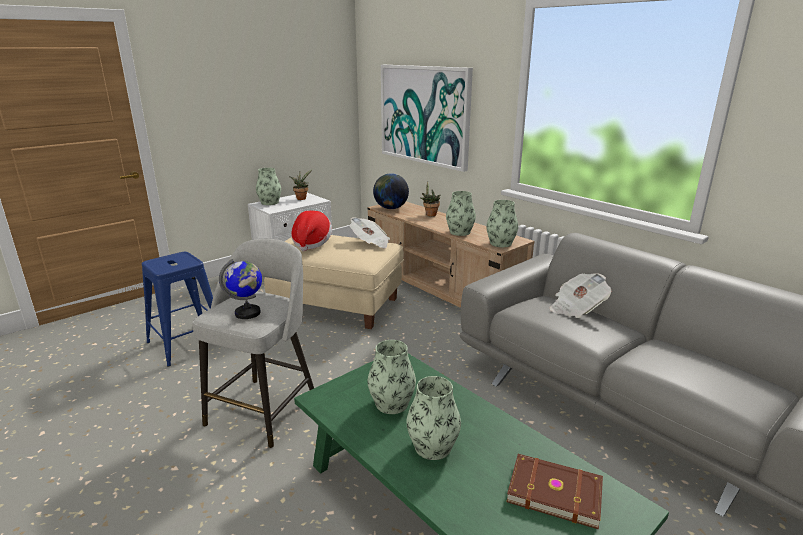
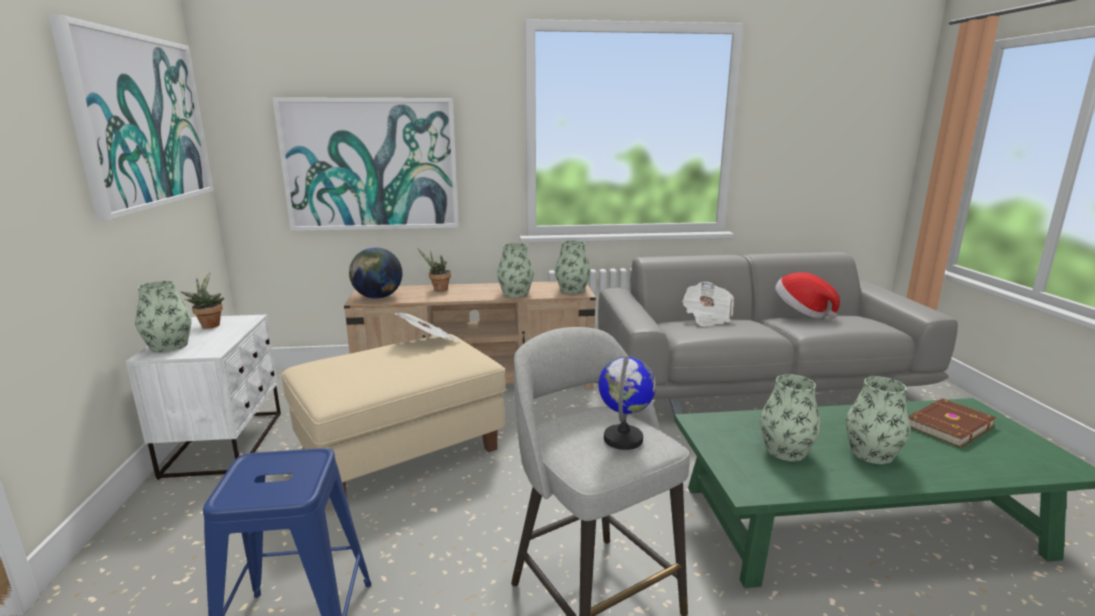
camera: 55 degrees left, 5 degrees down
hat [291,211,332,251] -> hat moved to [775,272,840,318]
none -> picture [48,15,214,220]

